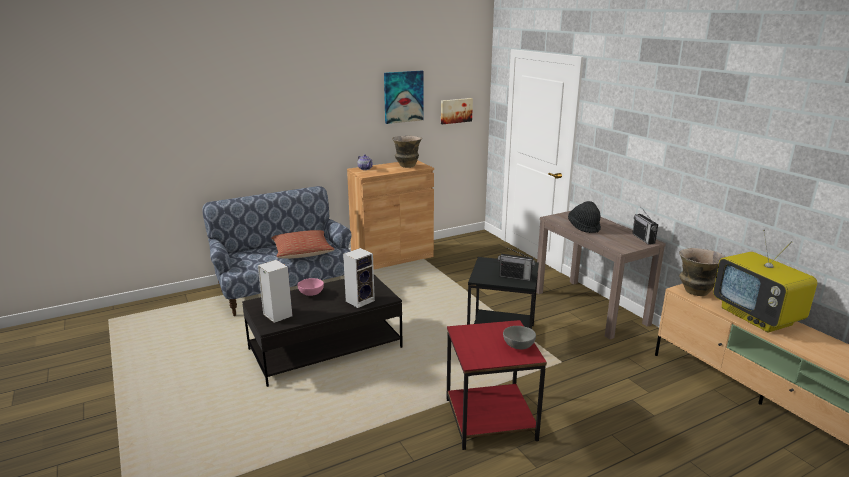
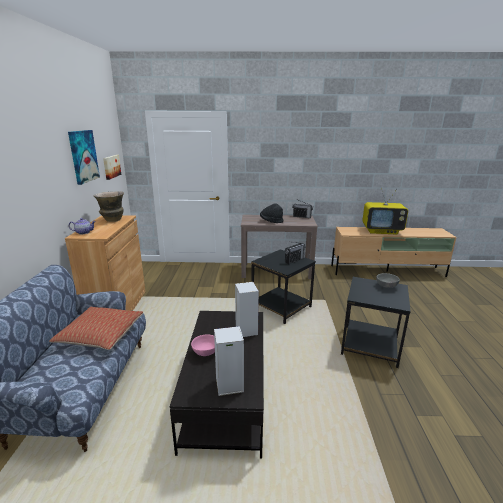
camera: 60 degrees left, 0 degrees up
red side table [446,320,547,450] -> black side table [341,277,411,368]
vase [679,248,725,296] -> none

